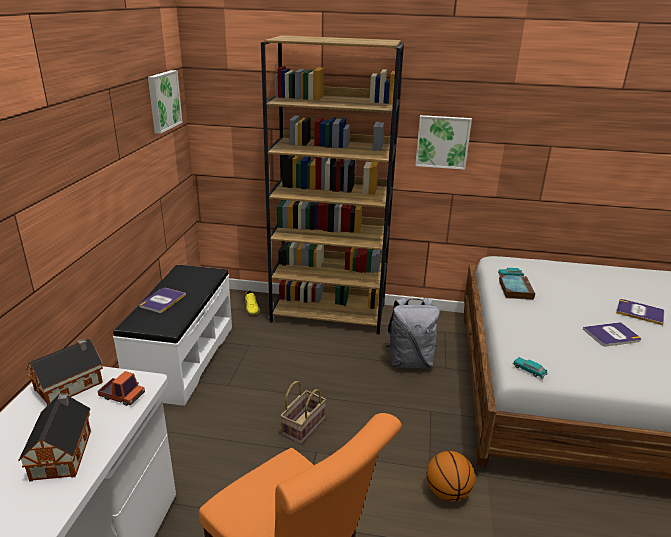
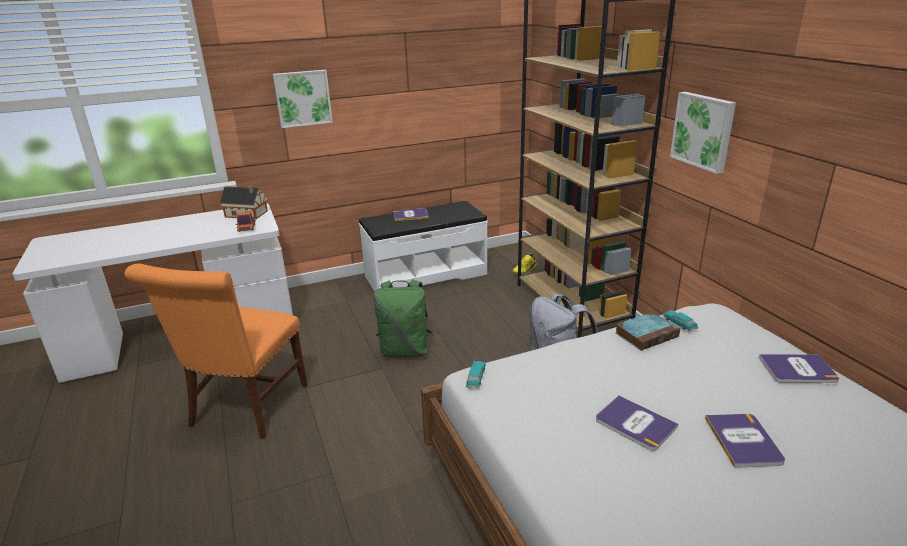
camera: 60 degrees right, 0 degrees up
toy house [18,393,91,482] -> none
picture [148,70,183,134] -> picture moved to [273,70,333,128]
basket [280,381,326,445] -> green backpack [373,279,432,358]
basketball [426,451,475,502] -> none
none -> book [759,354,839,383]

